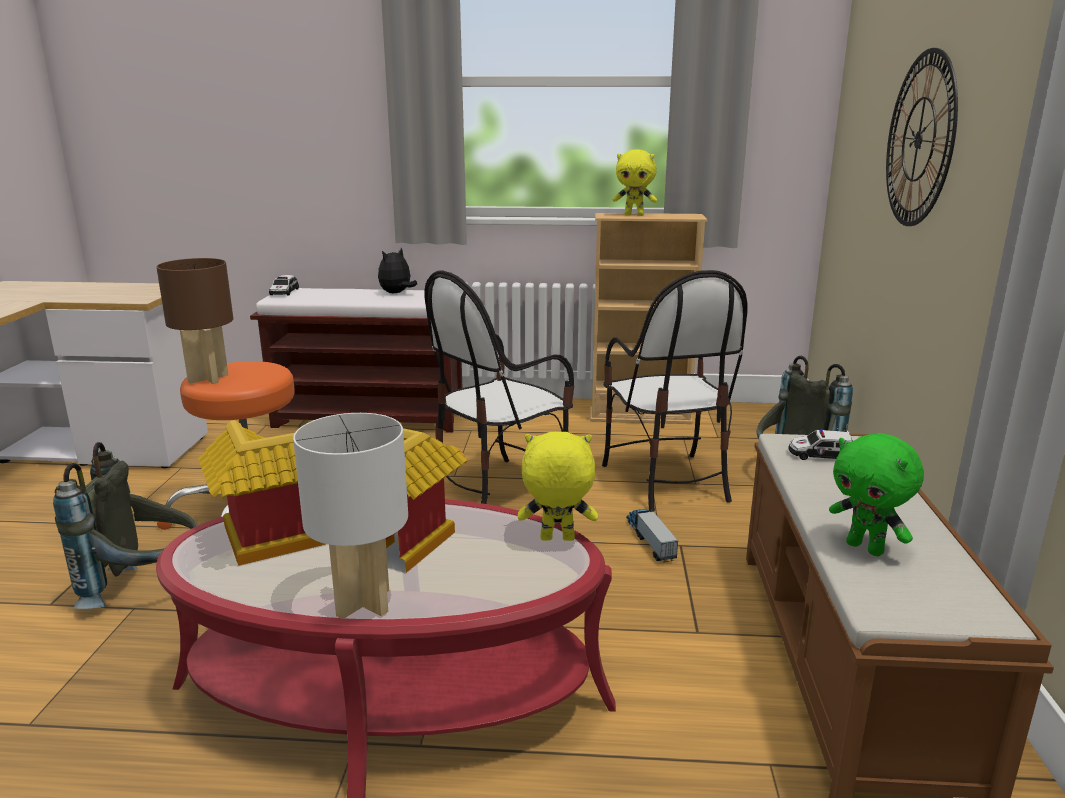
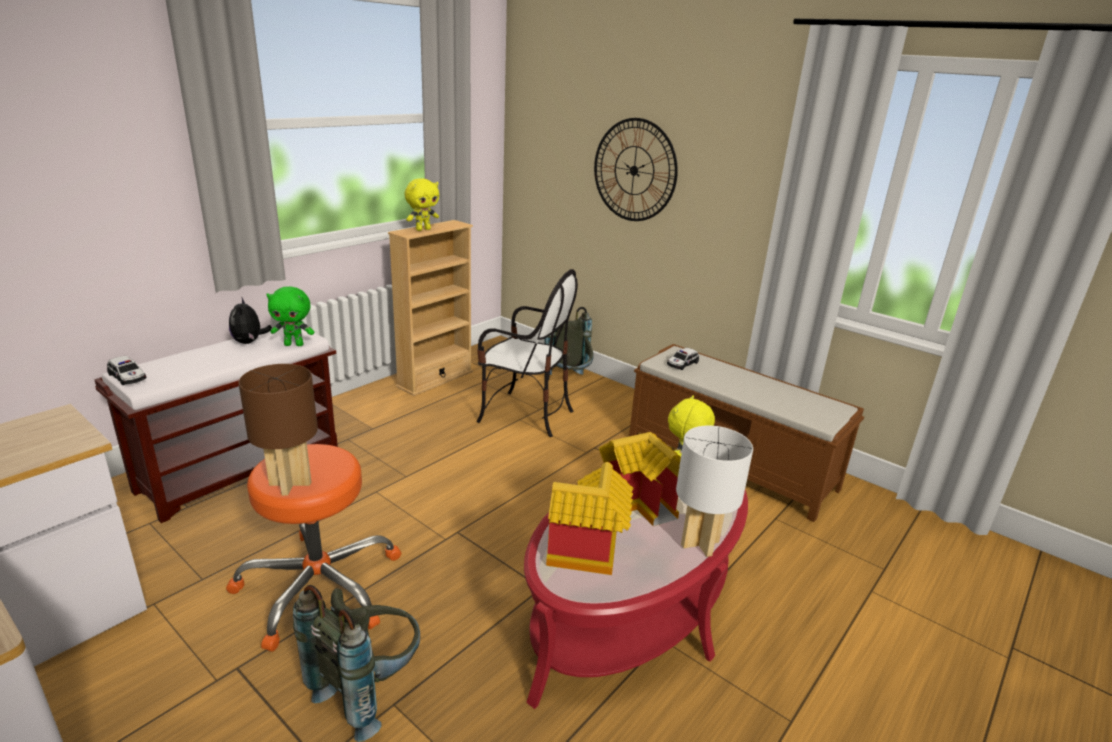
camera: 55 degrees left, 5 degrees up
chair [424,270,574,504] -> none
toy truck [626,508,678,562] -> none
green plush toy [829,433,924,556] -> green plush toy moved to [266,286,314,346]

